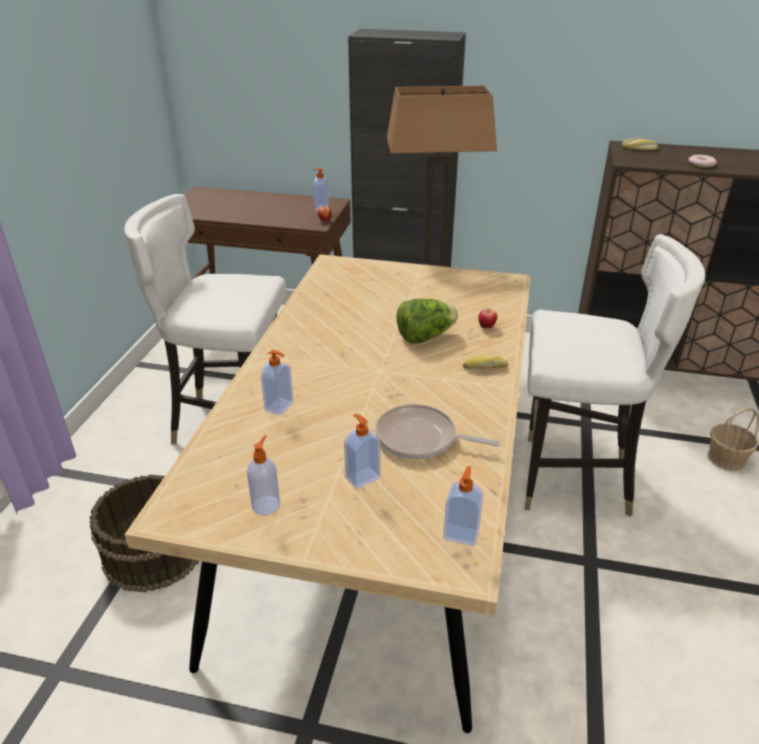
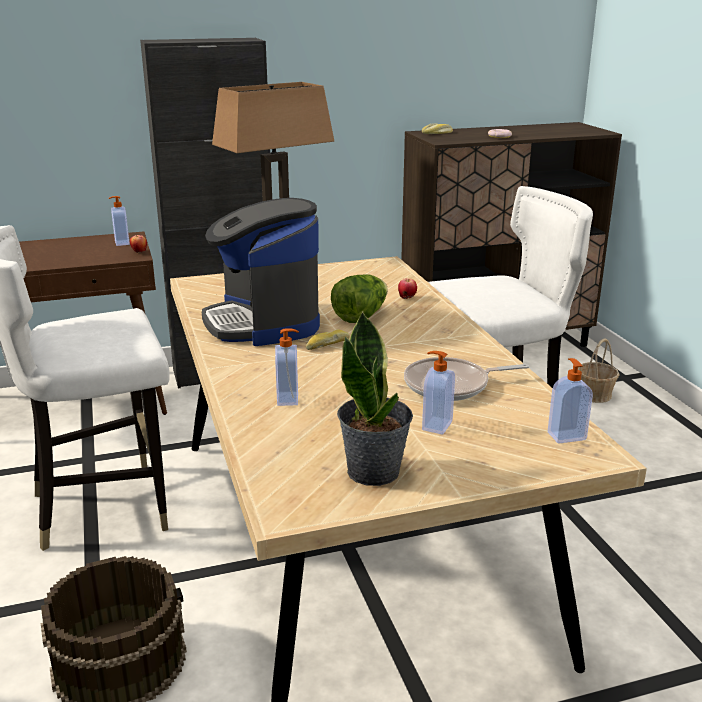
camera: 30 degrees left, 10 degrees down
soap dispenser [247,435,280,516] -> potted plant [337,311,413,486]
bread [463,356,508,369] -> bread moved to [306,329,350,350]
none -> coffee machine [202,198,320,346]

